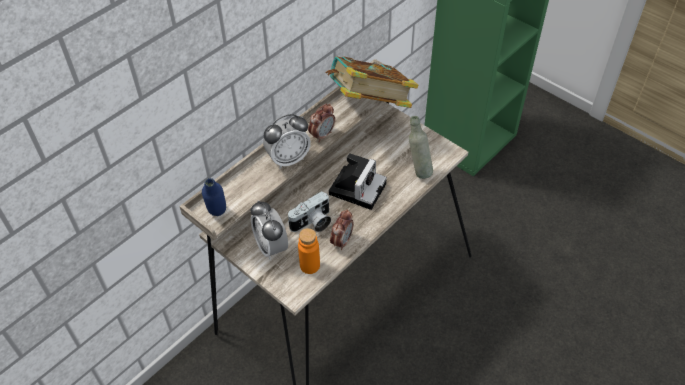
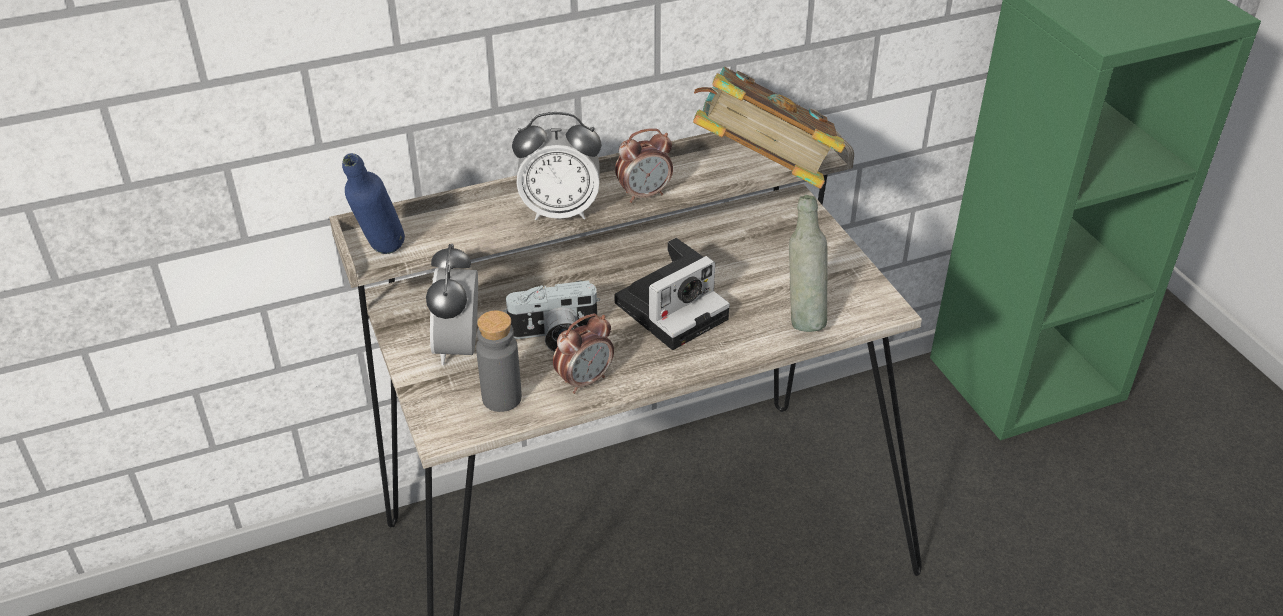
camera: 25 degrees right, 10 degrees down
orange bottle [298,228,320,274] -> grey bottle [476,310,522,412]

